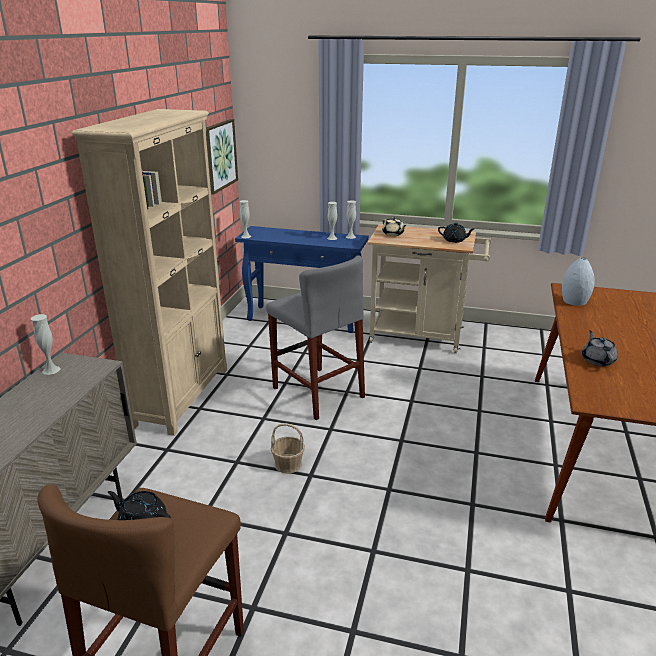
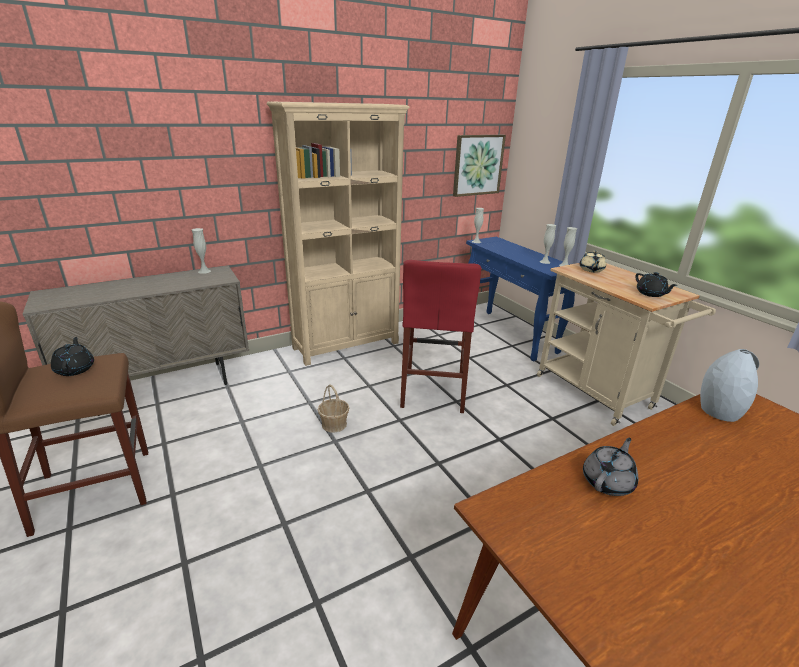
camera: 45 degrees right, 0 degrees up
grey stool [266,255,365,420] -> red stool [400,260,481,413]

